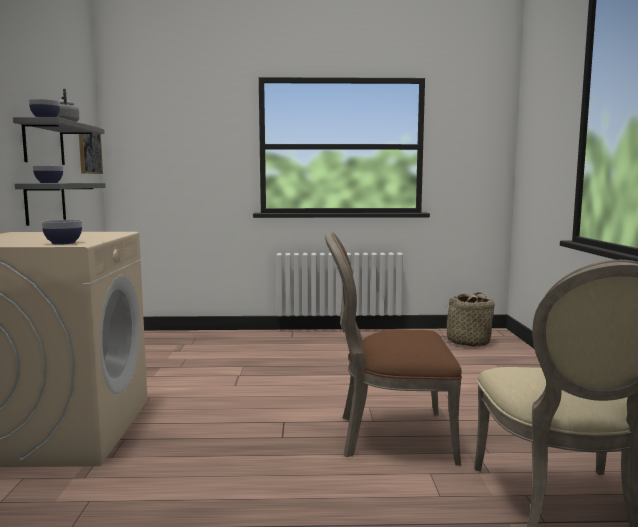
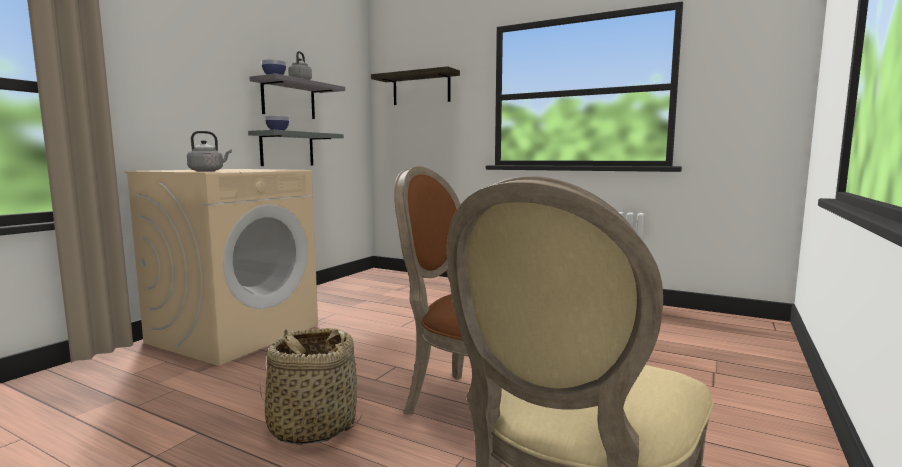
camera: 30 degrees right, 0 degrees up
bowl [41,220,82,245] -> grey kettle [187,131,232,172]
picture [79,123,103,174] -> none
basket [439,292,494,347] -> basket moved to [259,328,362,445]
none -> shelf [371,66,460,105]

